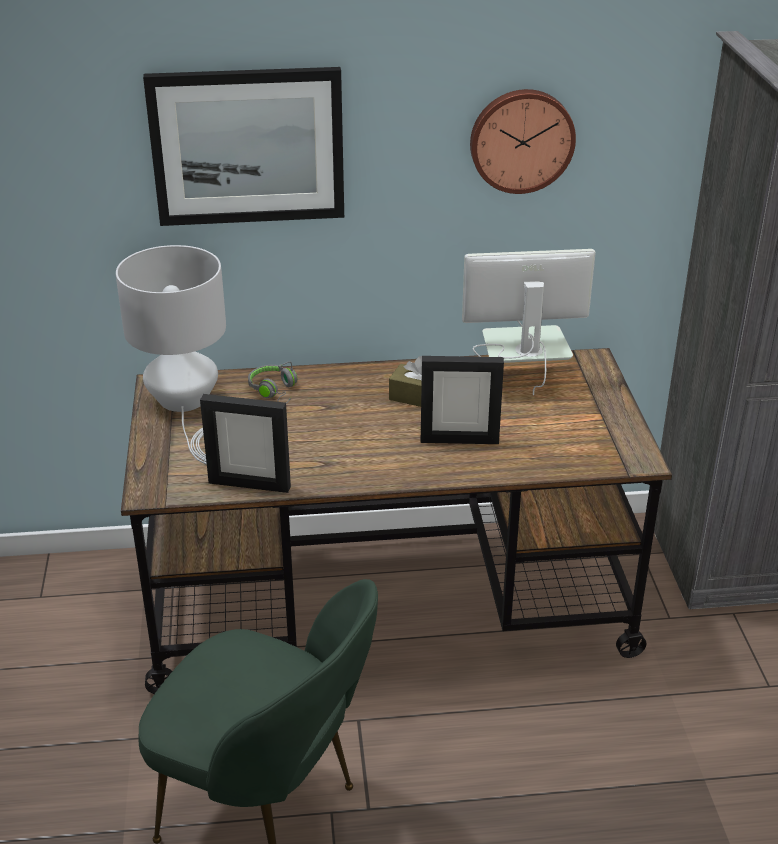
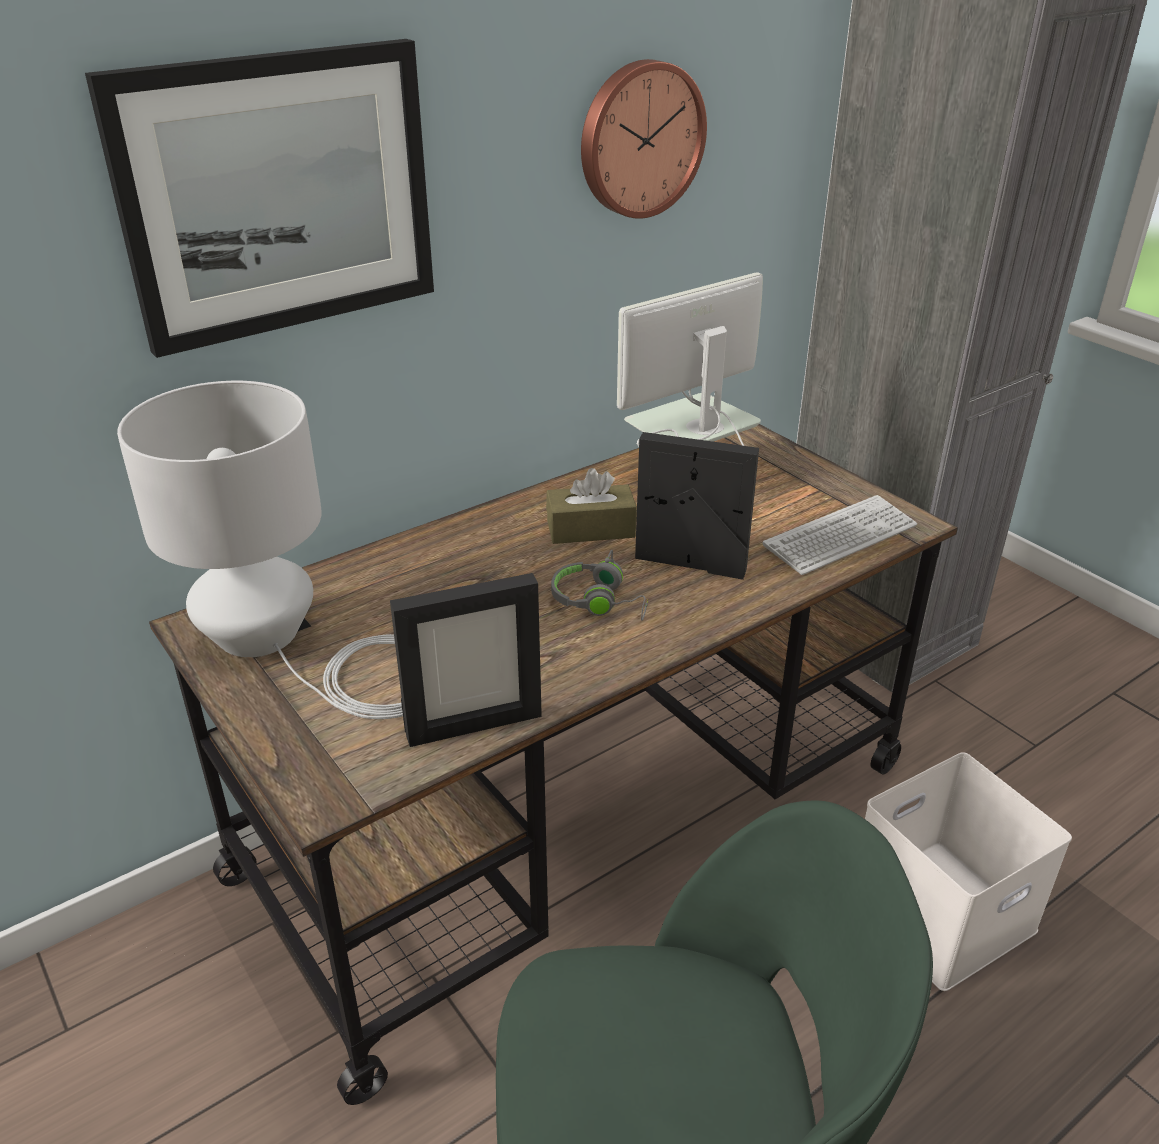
camera: 30 degrees left, 0 degrees up
grey headphones [248,361,297,403] -> grey headphones moved to [551,550,648,621]
picture frame [421,356,504,444] -> picture frame turned 135 degrees counterclockwise [635,432,759,580]
none -> keyboard [762,495,917,575]
none -> white storage box [865,752,1072,991]

